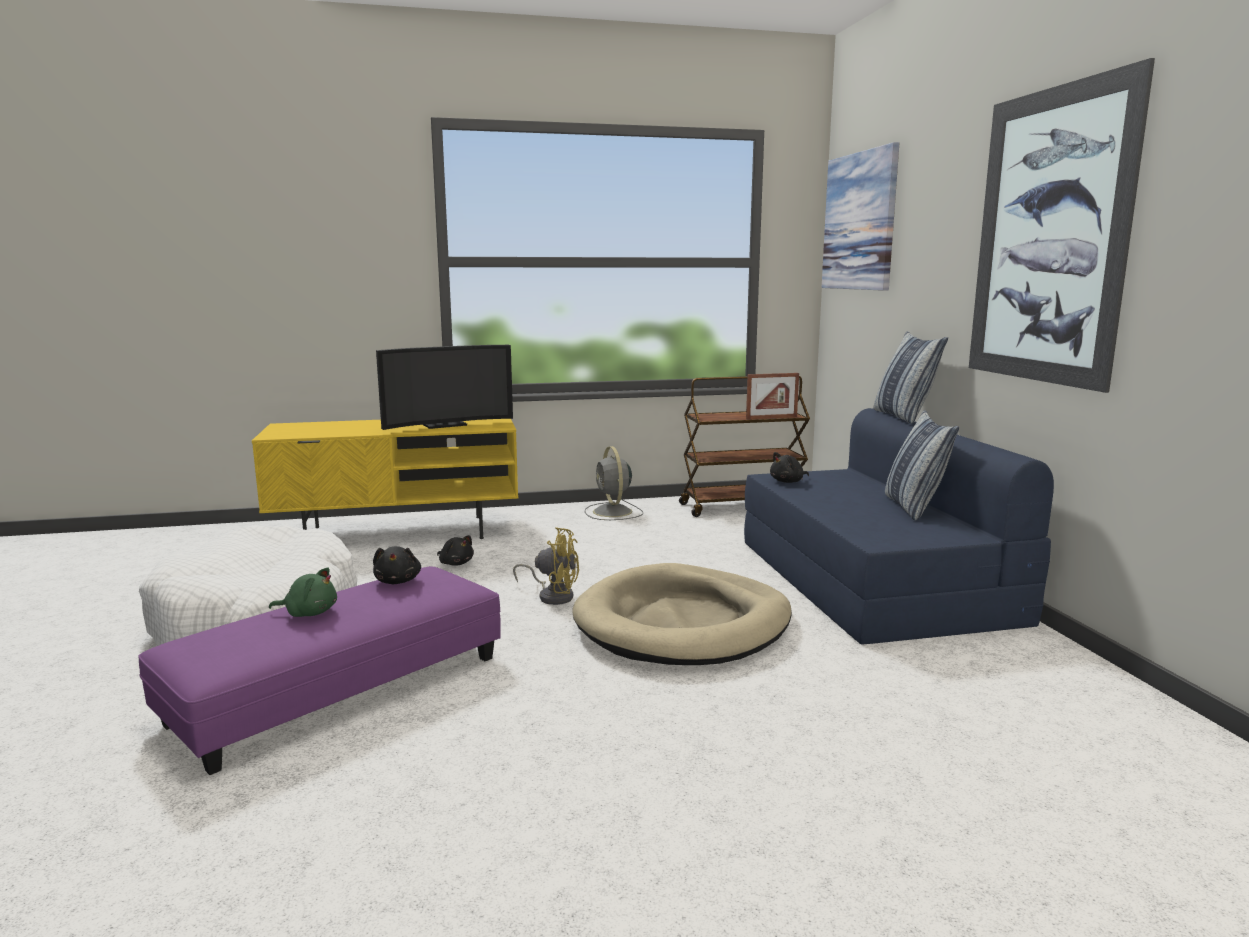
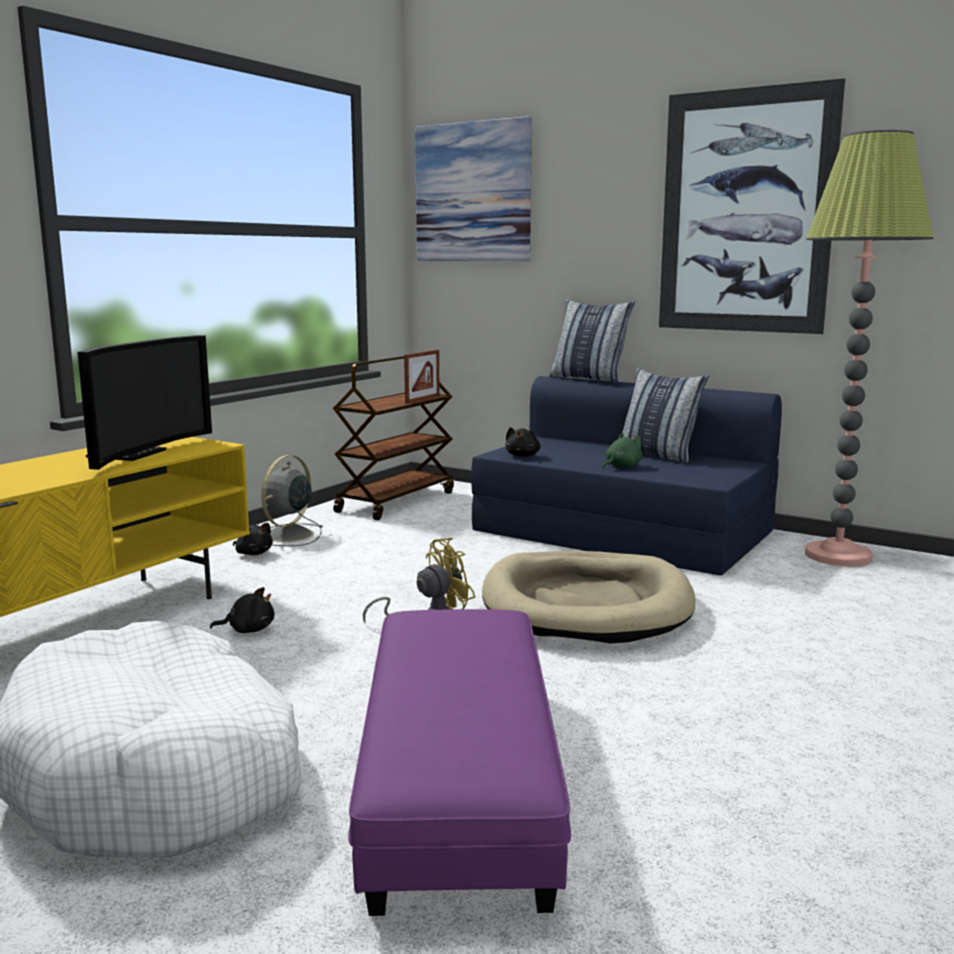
camera: 45 degrees left, 0 degrees up
green plush toy [269,567,337,617] -> green plush toy moved to [602,433,642,468]
black plush toy [373,546,421,584] -> black plush toy moved to [233,523,273,555]
grey fan [585,446,643,520] -> grey fan turned 90 degrees clockwise [261,455,323,546]
none -> floor lamp [805,130,934,566]

